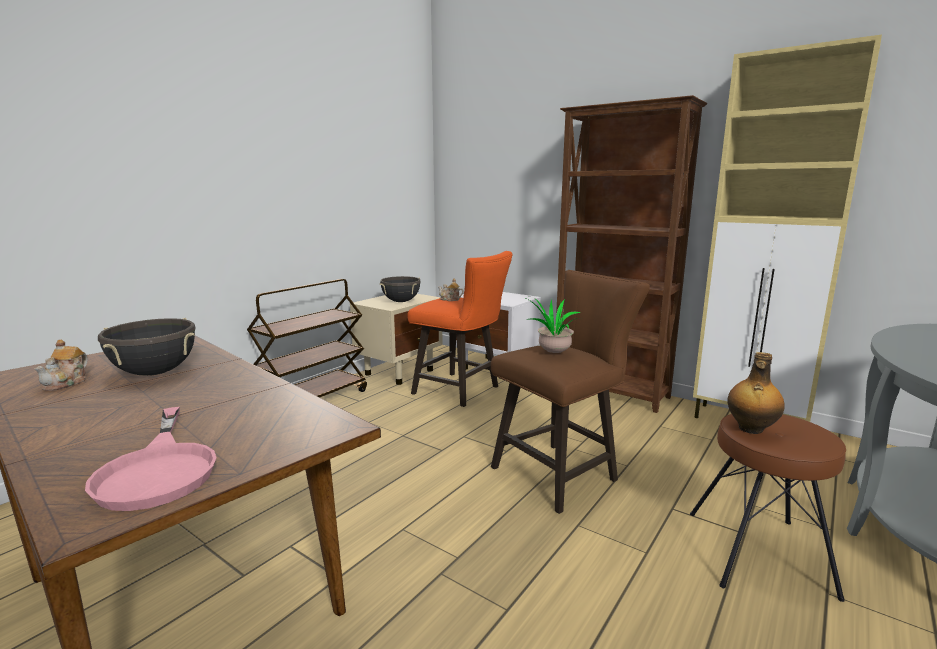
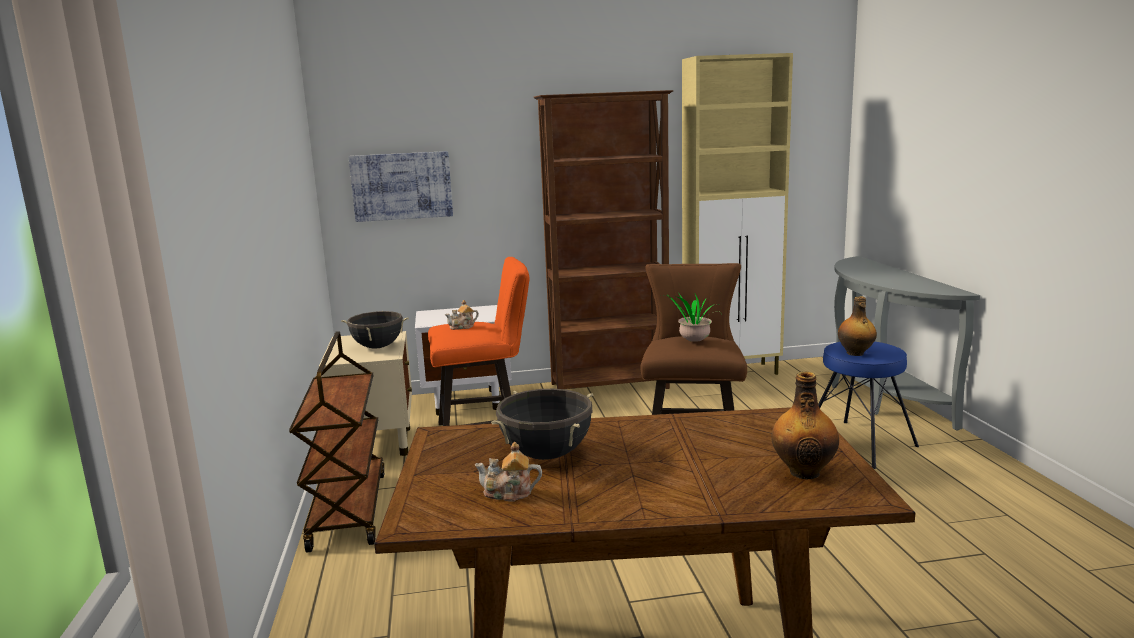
camera: 45 degrees left, 0 degrees up
teapot [34,340,88,391] -> teapot turned 135 degrees clockwise [475,442,542,502]
pink frying pan [85,407,217,511] -> bottle [772,372,839,479]
brown stool [690,414,846,602] -> blue stool [818,342,919,469]
none -> picture [348,151,453,222]

